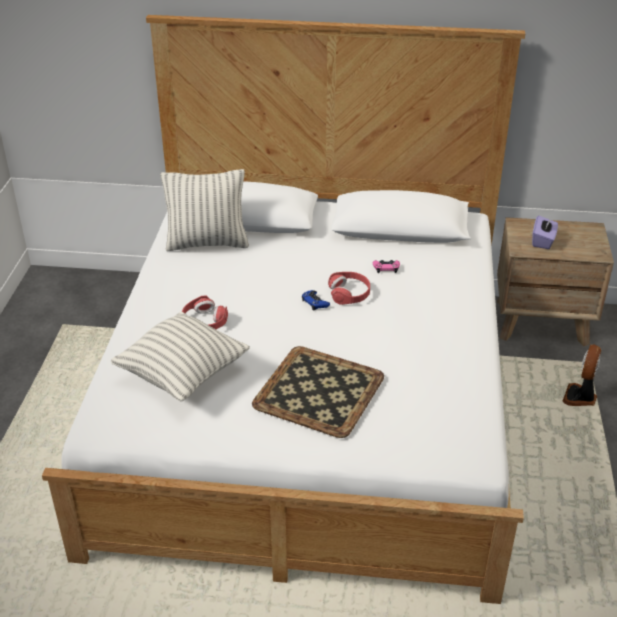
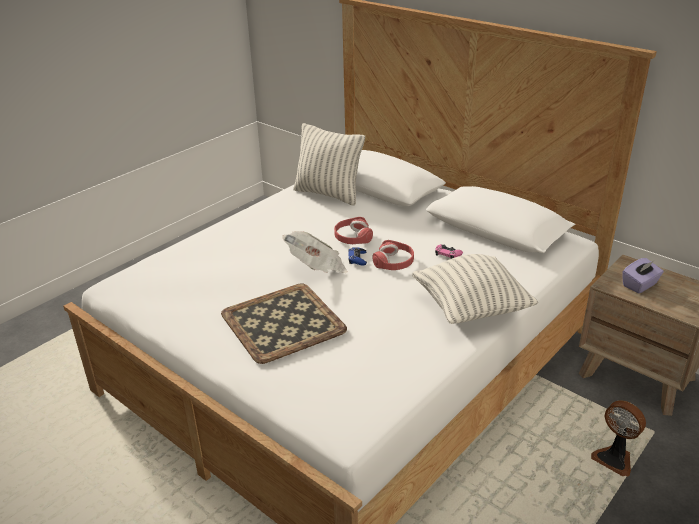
camera: 35 degrees right, 5 degrees down
pillow [111,311,249,402] -> pillow moved to [413,254,538,324]
red headphones [182,296,228,329] -> red headphones moved to [334,217,373,244]
fan [562,345,602,406] -> fan turned 105 degrees counterclockwise [591,400,646,477]
none -> newspaper [282,231,348,273]

